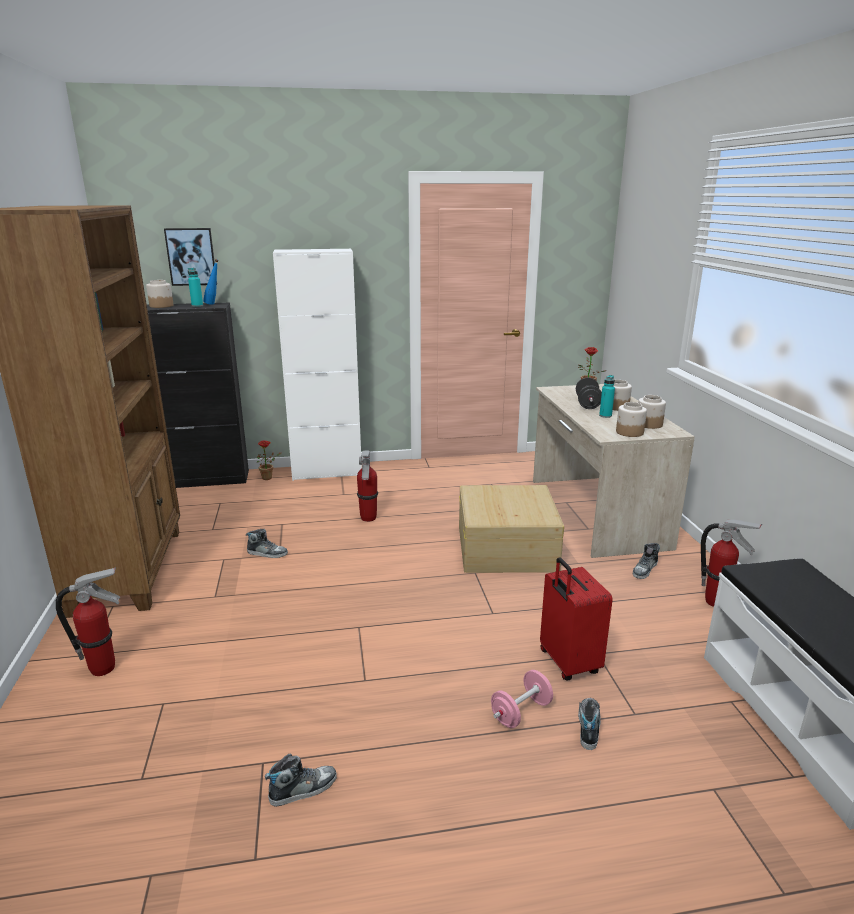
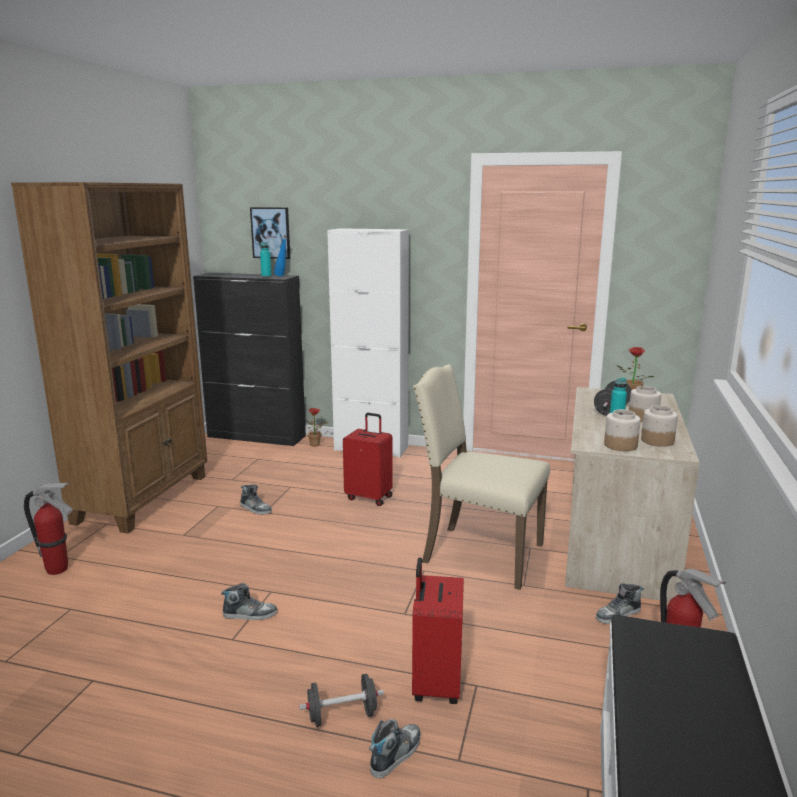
camera: 25 degrees right, 5 degrees down
jar [146,280,174,308] -> none
shoe [265,753,337,807] -> shoe moved to [221,583,277,620]
fire extinguisher [357,450,378,522] -> red suitcase [343,413,393,506]
beige storage box [459,485,564,573] -> beige chair [413,365,550,590]
pink dumbbell [491,670,553,728] -> black dumbbell [299,674,384,727]

